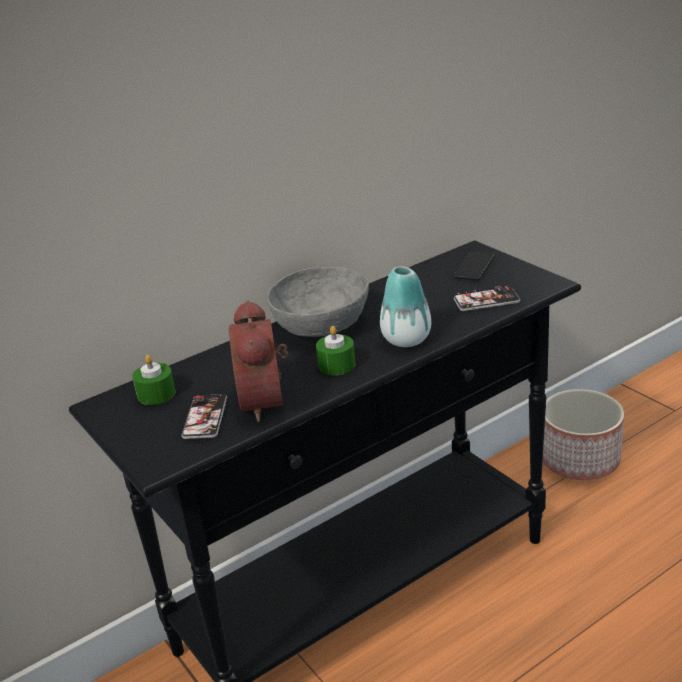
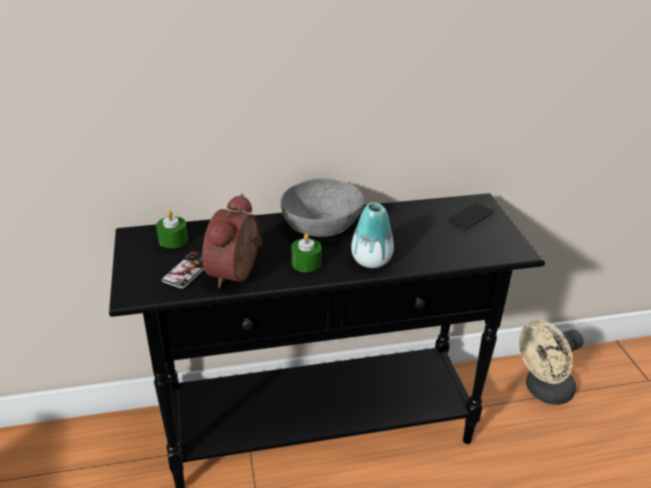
camera: 20 degrees right, 5 degrees up
phone [454,286,520,311] -> none
planter [543,389,624,480] -> beige fan [519,320,584,405]

